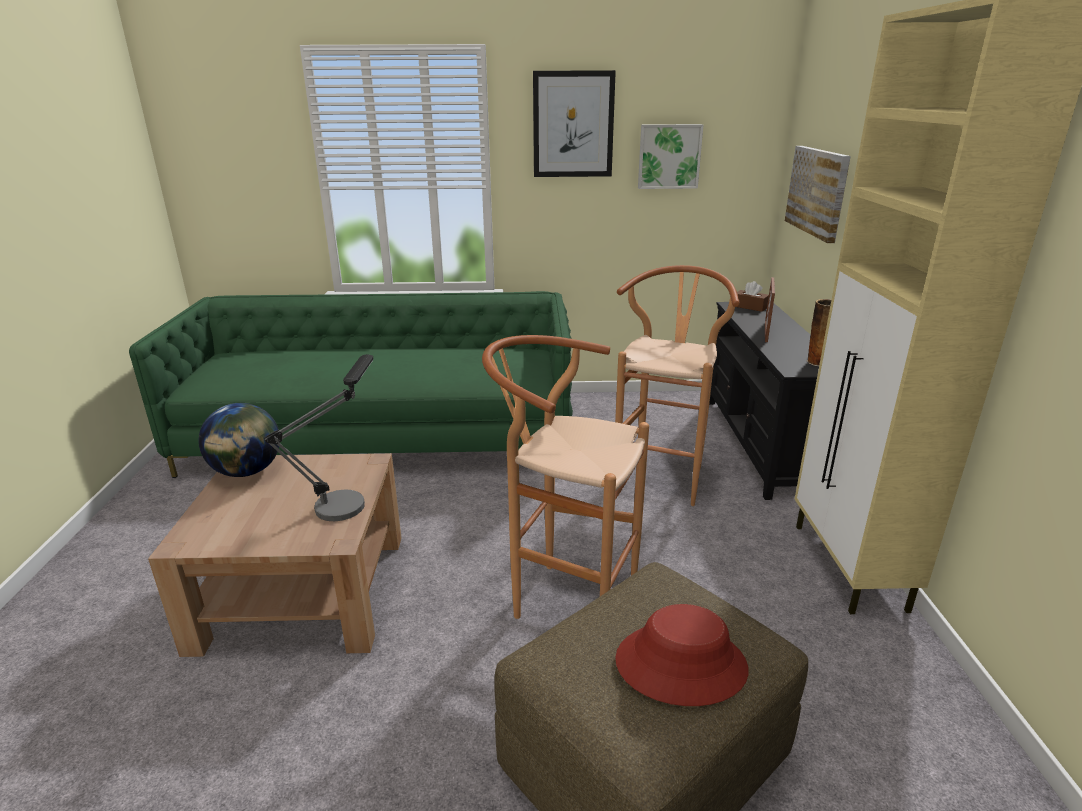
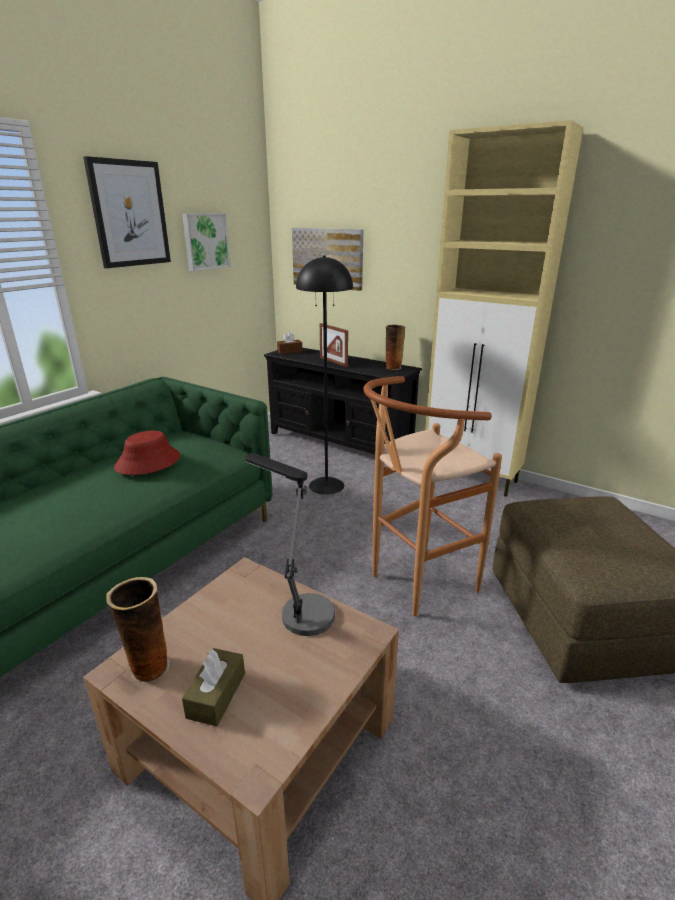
camera: 55 degrees left, 0 degrees up
globe [199,403,279,477] -> vase [106,577,171,684]
brown stool [615,265,740,506] -> black floor lamp [296,255,353,495]
red hat [615,604,749,706] -> red hat moved to [114,431,181,475]
none -> brown tissue box [182,648,245,727]

